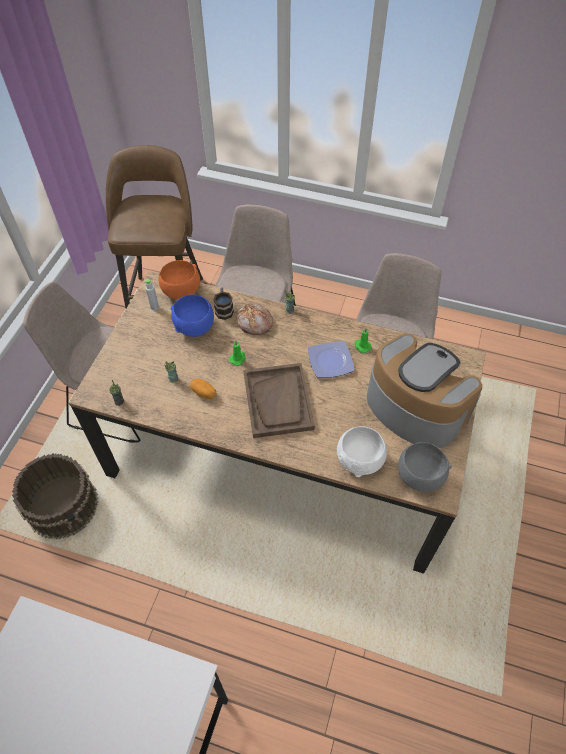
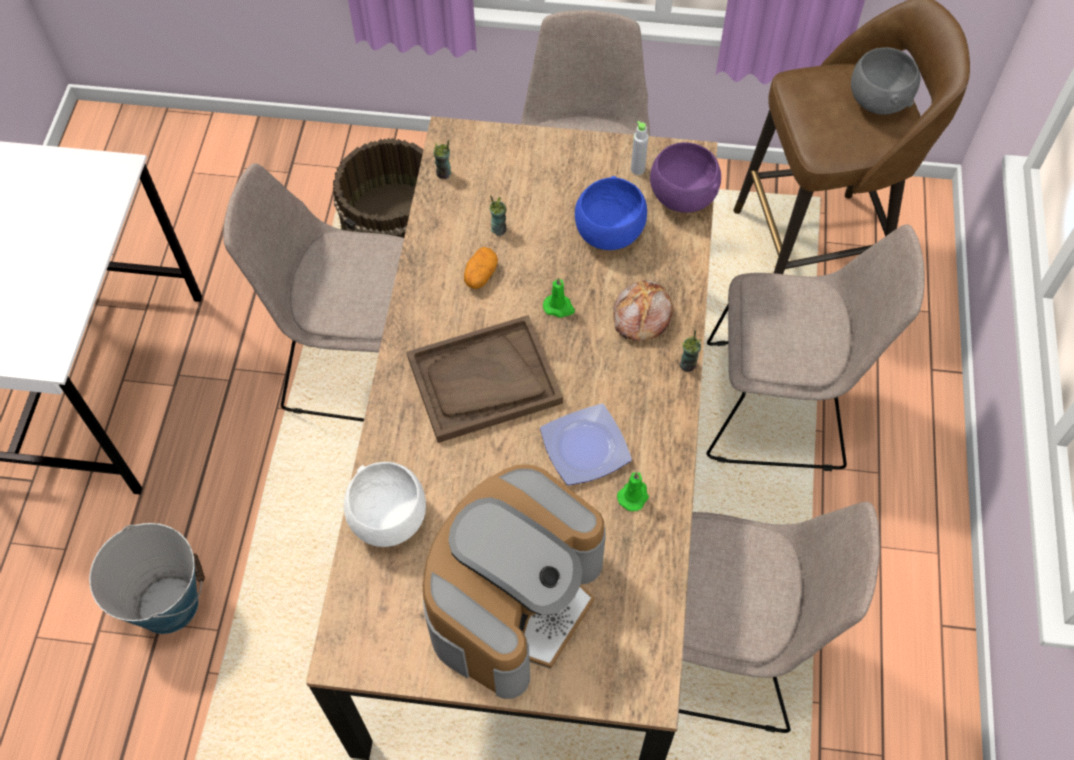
camera: 80 degrees right, 5 degrees up
orange bowl [159,260,200,299] -> purple bowl [650,142,721,213]
mug [213,288,234,320] -> none
grey bowl [398,442,452,492] -> grey bowl moved to [851,48,921,115]
none -> bucket [89,523,205,634]
none -> beige chair [223,163,404,422]

